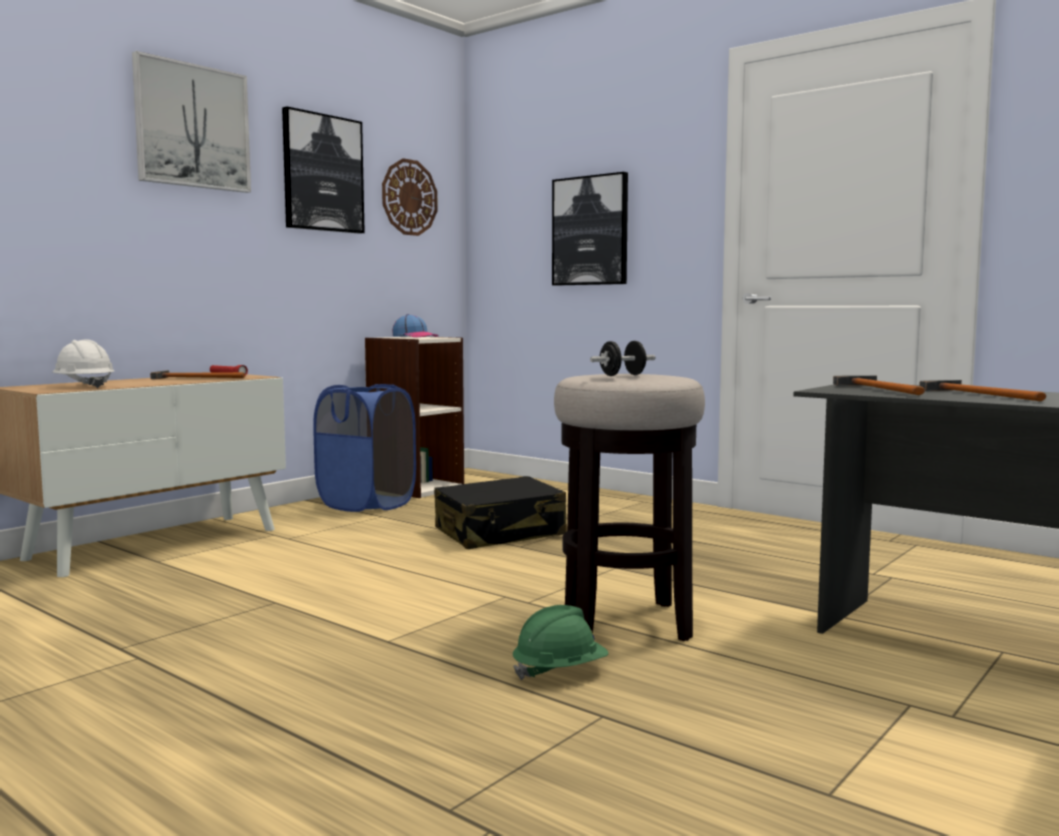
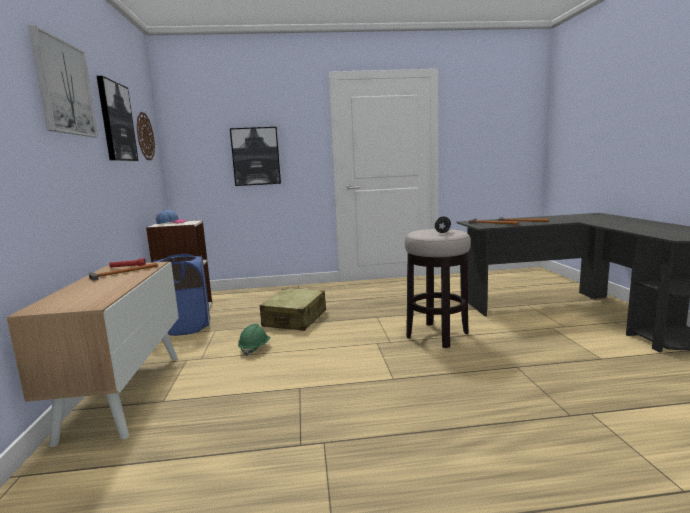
camera: 45 degrees left, 5 degrees up
white hard hat [53,339,114,389] -> none
black suitcase [434,476,567,549] -> beige suitcase [259,288,326,331]
green hard hat [513,605,609,680] -> green hard hat moved to [238,324,270,356]

